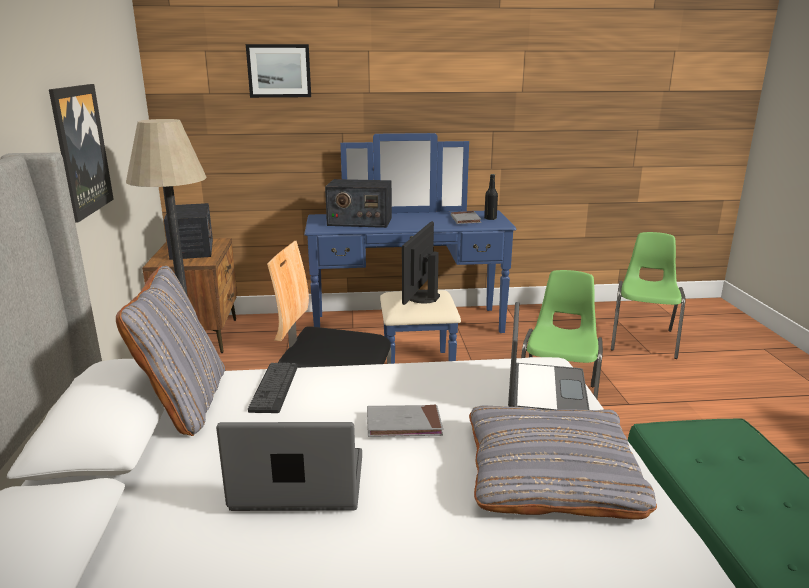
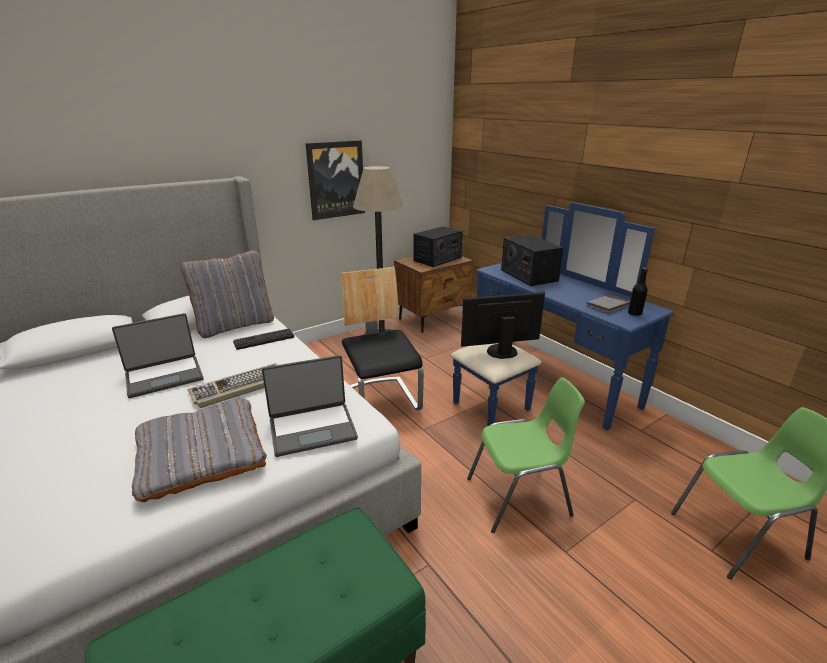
camera: 60 degrees right, 5 degrees up
laptop [216,422,362,511] -> laptop turned 90 degrees clockwise [112,313,204,398]
picture [246,44,311,98] -> none
grey book [367,404,443,437] -> keyboard [188,363,278,408]

